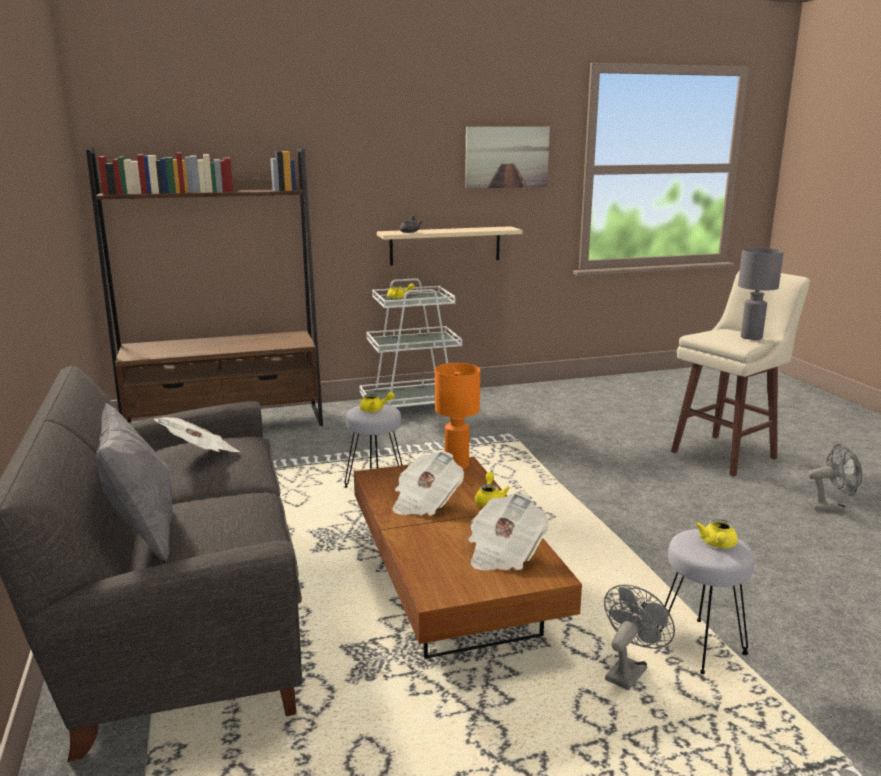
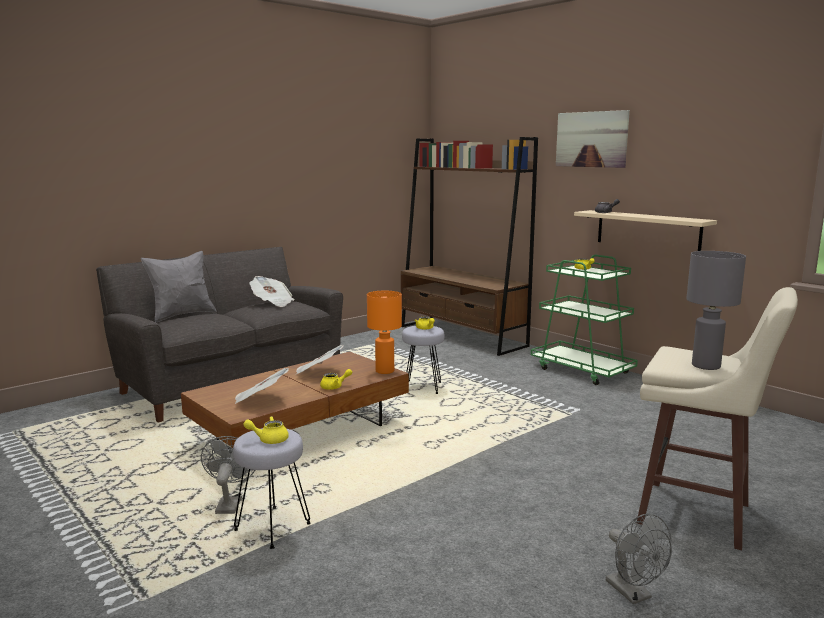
camera: 65 degrees right, 5 degrees down
white cart [360,278,462,408] -> green cart [531,255,638,385]
picture [465,127,550,189] -> picture moved to [556,110,630,168]
grey fan [604,584,675,690] -> grey fan turned 105 degrees counterclockwise [201,436,255,514]

